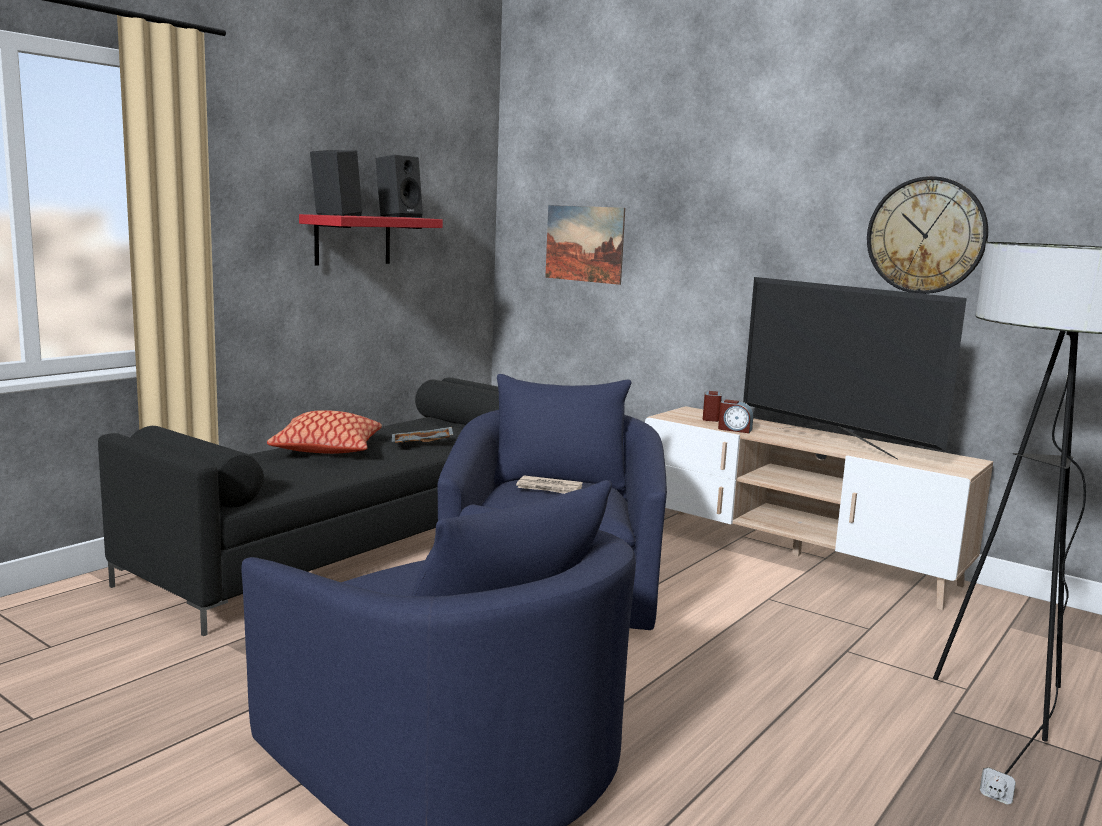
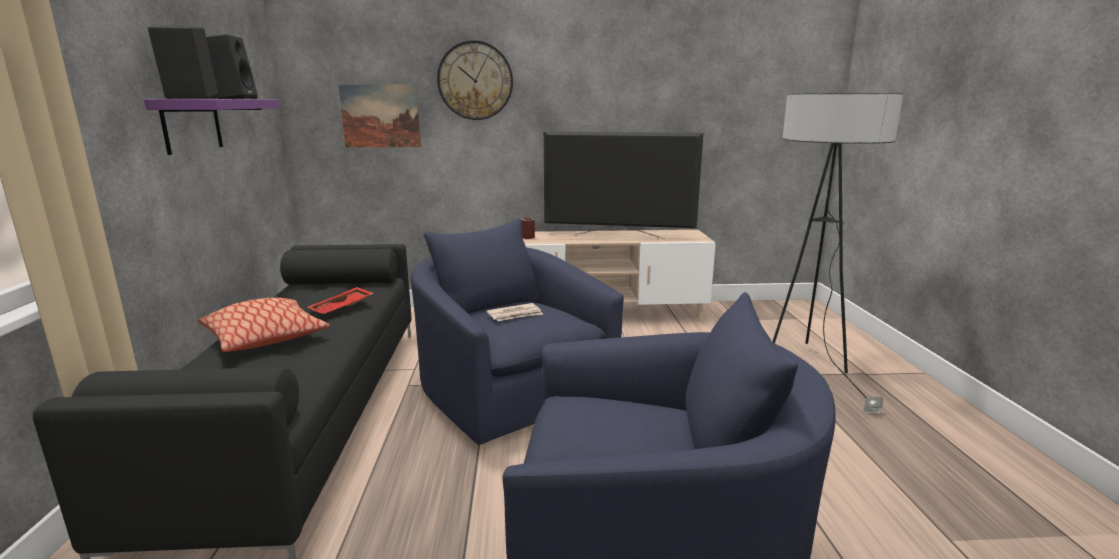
camera: 40 degrees left, 5 degrees up
red shelf [299,214,443,265] -> purple shelf [144,99,280,155]
grey tray [392,427,453,443] -> red tray [308,287,373,314]
alarm clock [718,399,753,433] -> none
wall clock [867,176,988,294] -> wall clock moved to [437,40,513,120]

